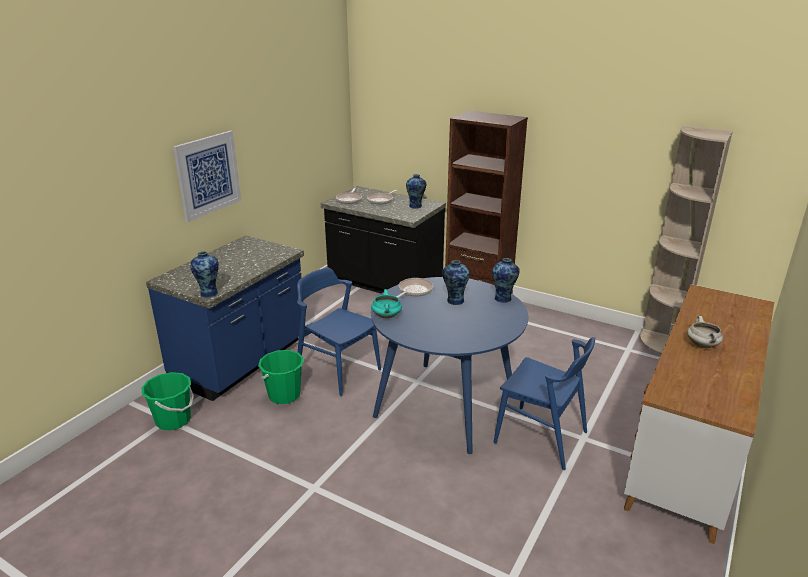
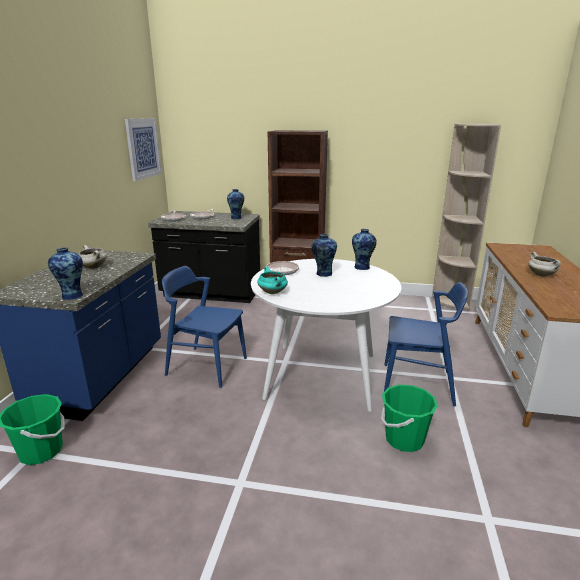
camera: 20 degrees left, 5 degrees down
picture [173,131,241,222] -> picture moved to [125,118,162,181]
green bucket [258,350,304,404] -> green bucket moved to [381,385,438,452]
blue dining table [371,277,528,454] -> white dining table [251,259,401,412]
none -> white cooking pot [78,245,107,269]

